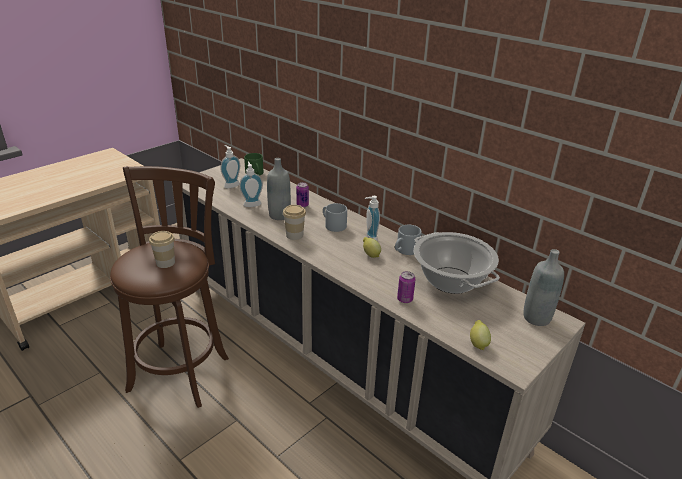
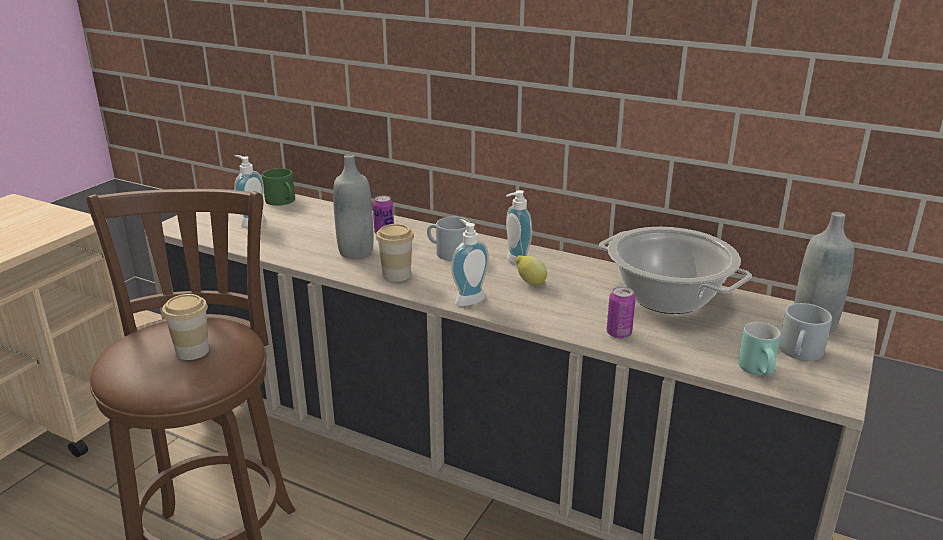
camera: 15 degrees left, 5 degrees down
soap dispenser [239,162,263,207] -> soap dispenser moved to [451,219,489,306]
grey mug [395,225,422,255] -> grey mug moved to [779,303,832,361]
lemon [470,320,491,350] -> turquoise mug [738,322,780,376]

